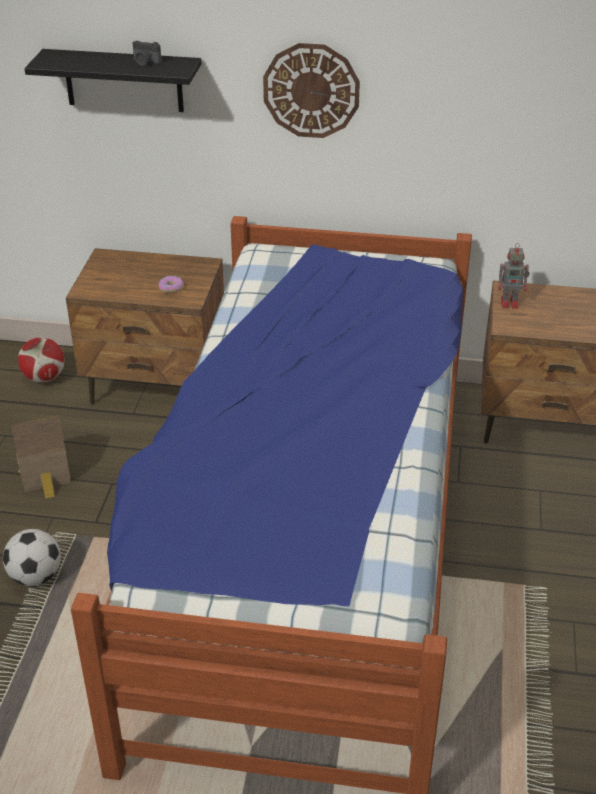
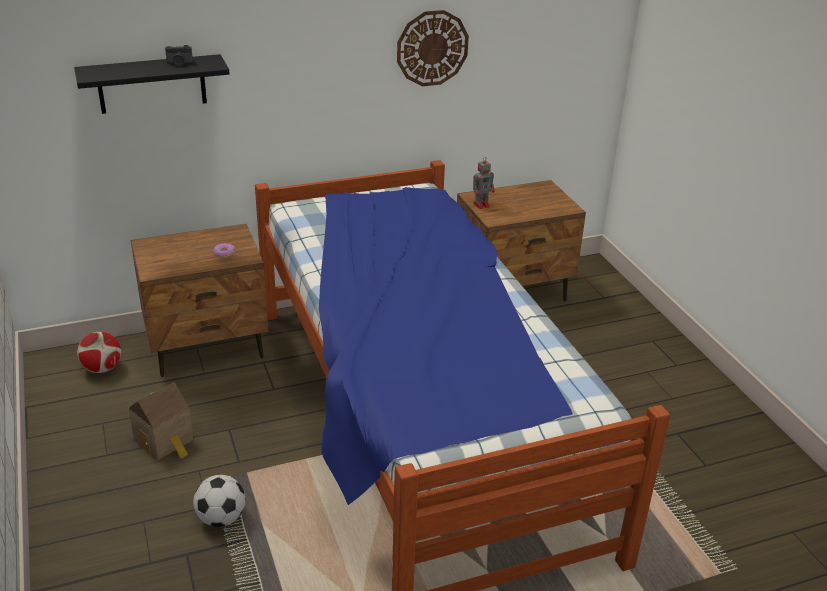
camera: 30 degrees left, 5 degrees down
wall clock [263,43,360,138] -> wall clock moved to [397,10,469,86]

